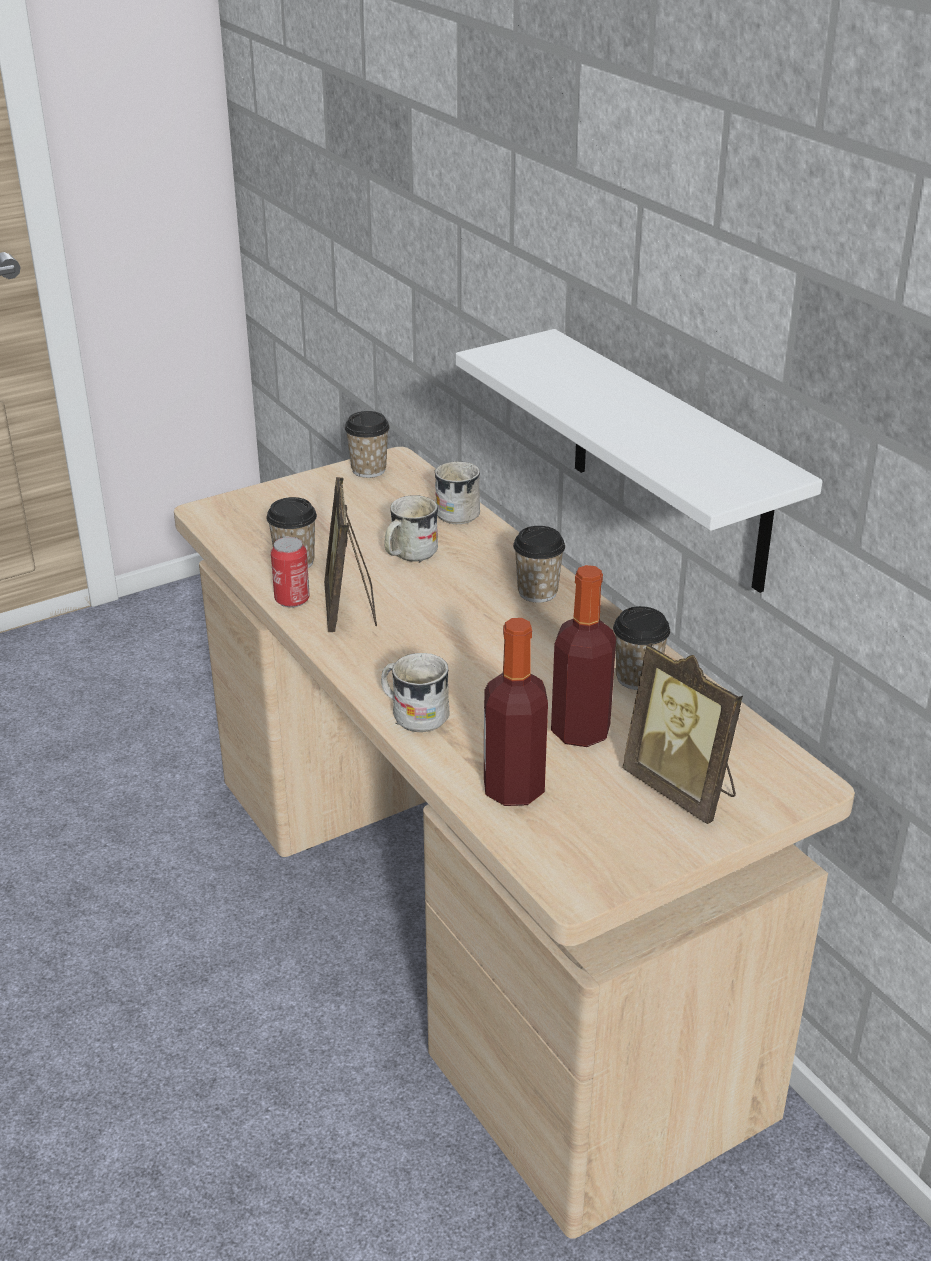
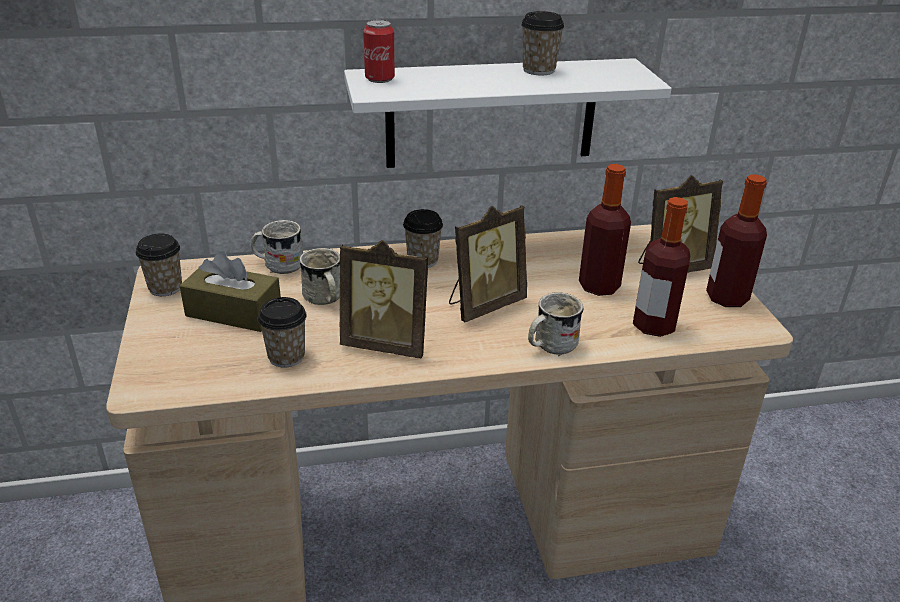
camera: 70 degrees left, 0 degrees up
can [271,537,310,608] -> can moved to [363,20,395,83]
cup [613,606,670,690] -> cup moved to [521,11,564,75]
none -> brown tissue box [179,251,281,332]
none -> picture frame [449,205,527,322]
none -> bottle [706,175,767,307]

